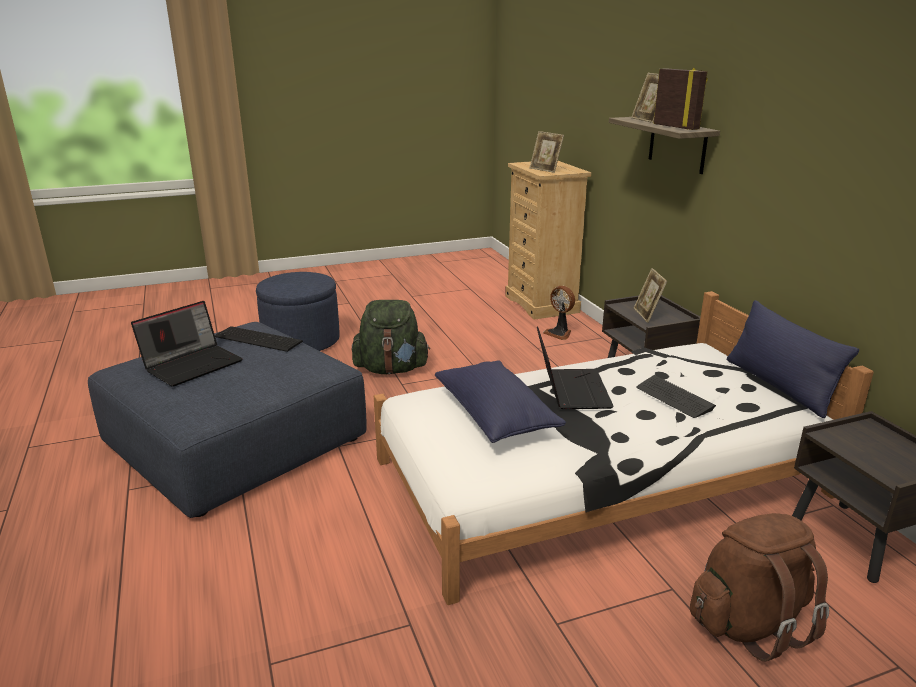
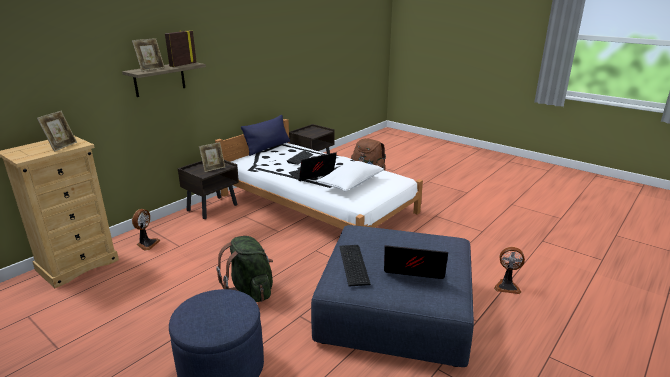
camera: 120 degrees left, 0 degrees up
blue pillow [435,360,566,443] -> white pillow [317,161,384,192]
none -> fan [494,247,525,294]

